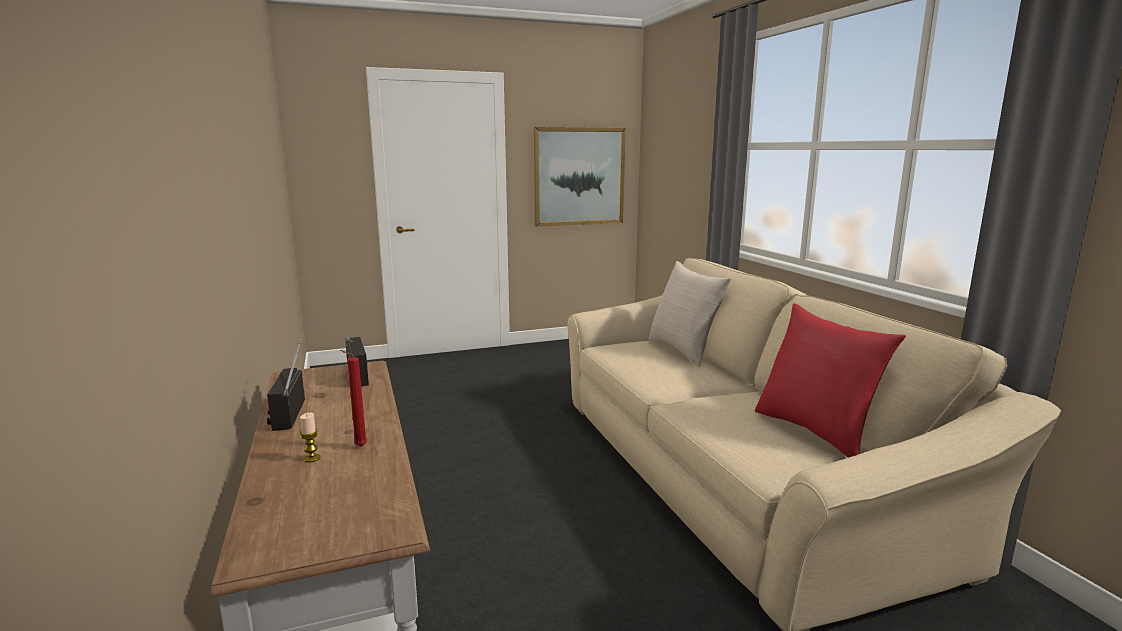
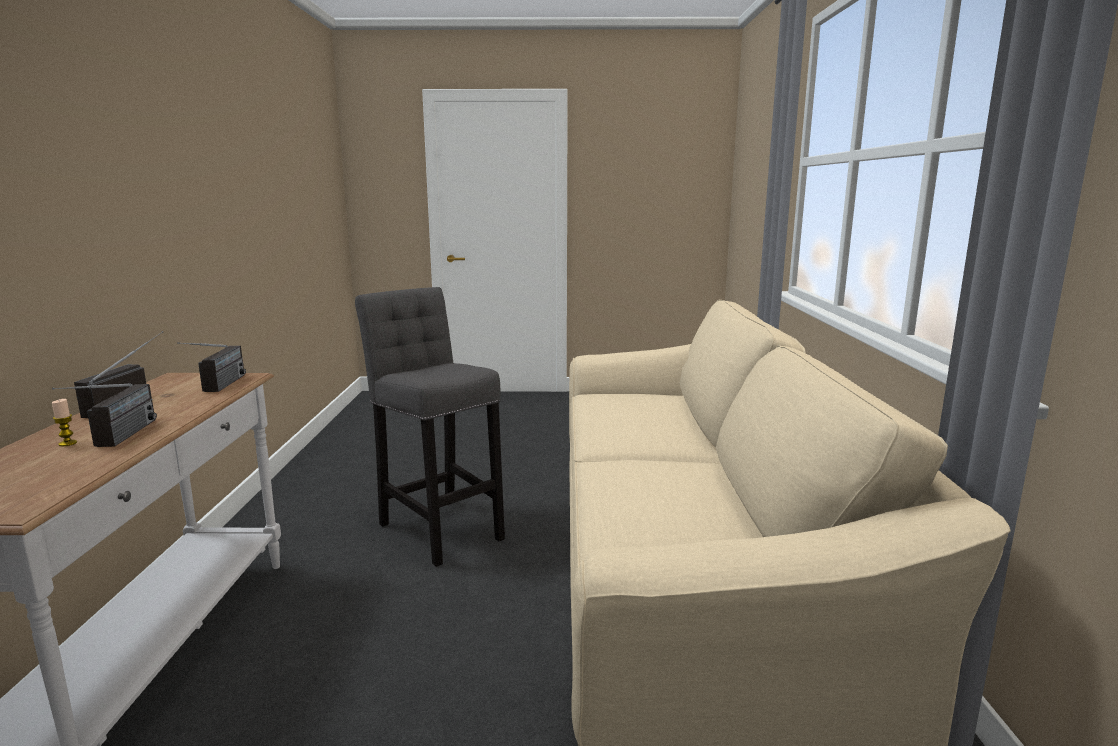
camera: 20 degrees right, 0 degrees up
red candle [340,350,367,447] -> radio [52,383,157,447]
picture [534,127,626,227] -> none
beige pillow [649,261,732,367] -> none
red pillow [755,303,906,458] -> none
none -> grey stool [355,287,505,567]

